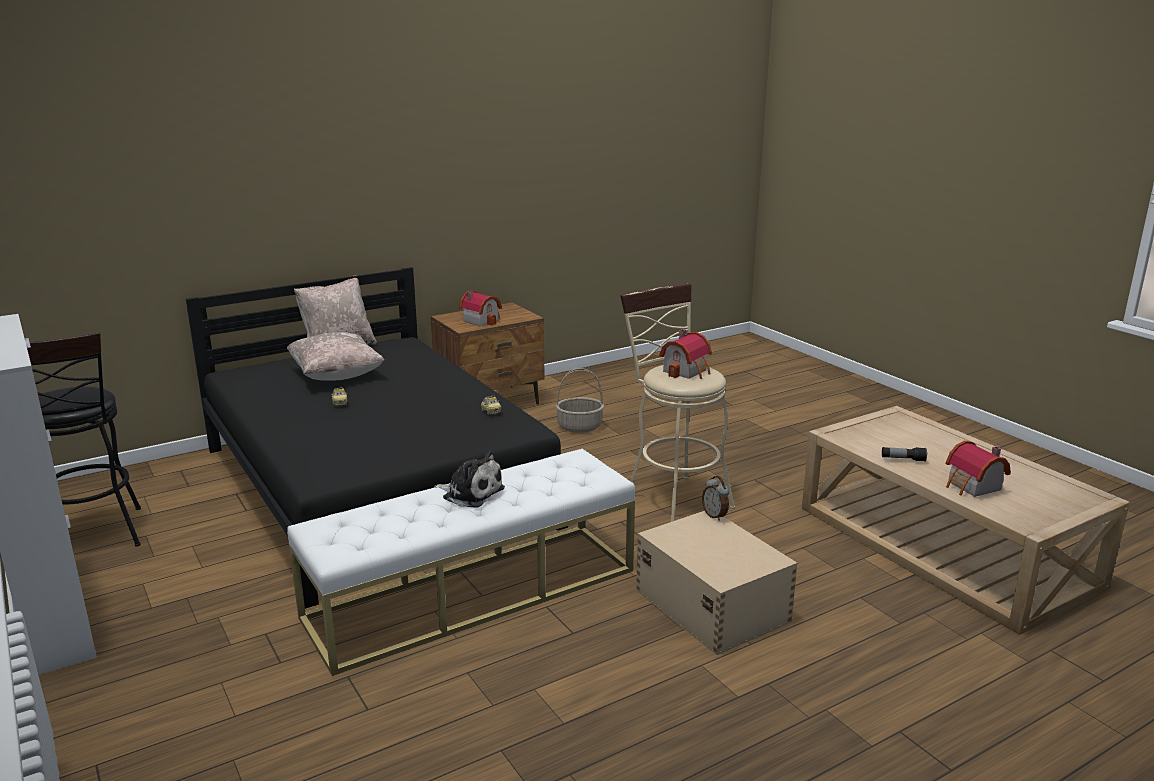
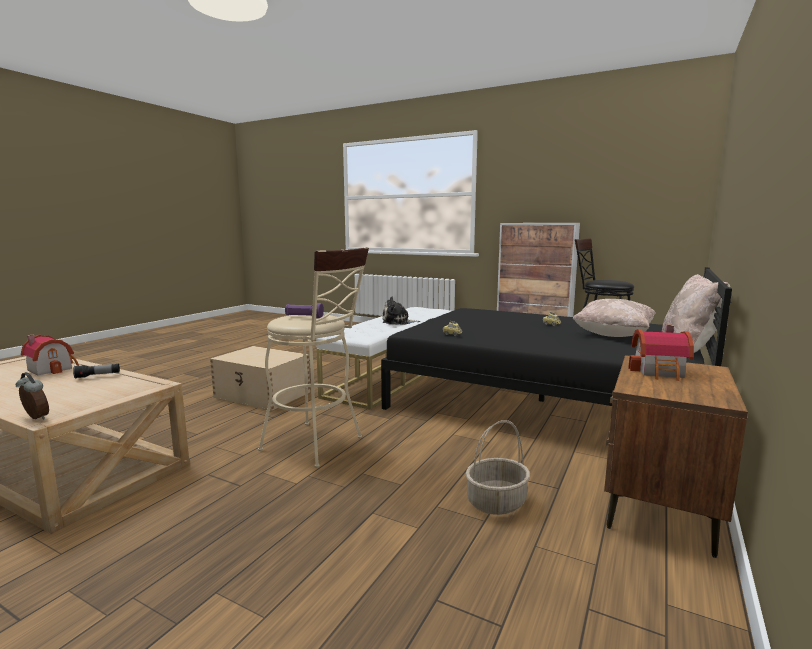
camera: 150 degrees right, 10 degrees down
toy house [659,329,712,379] -> purple flashlight [285,303,324,318]
alarm clock [702,476,729,521] -> alarm clock moved to [16,372,49,420]

